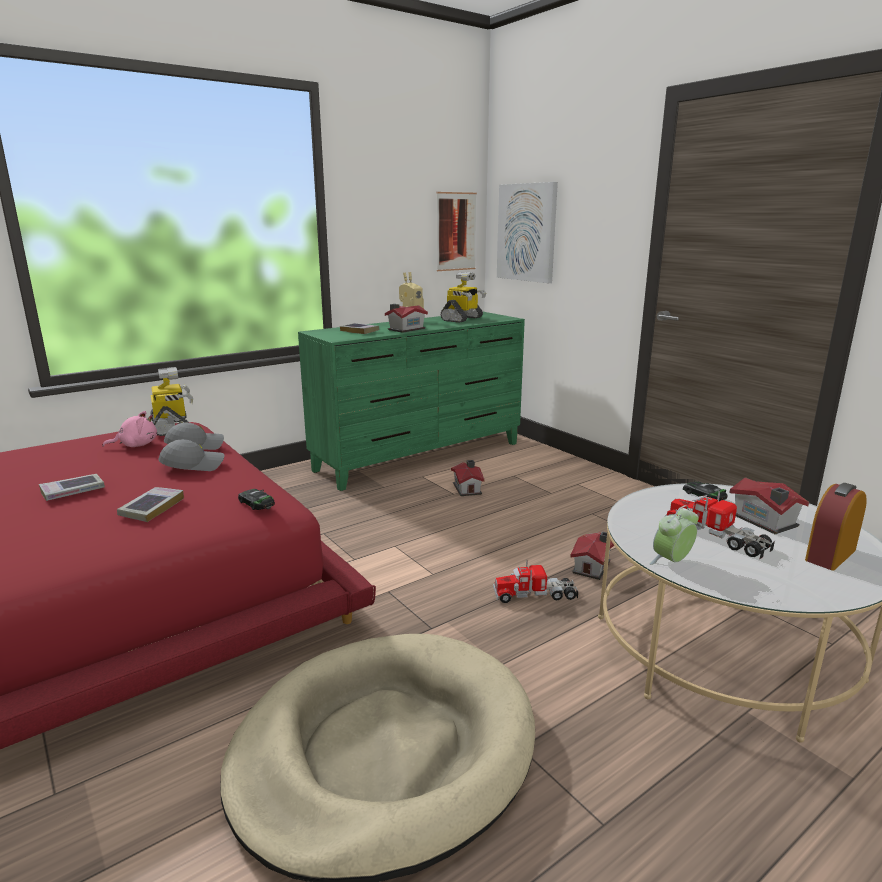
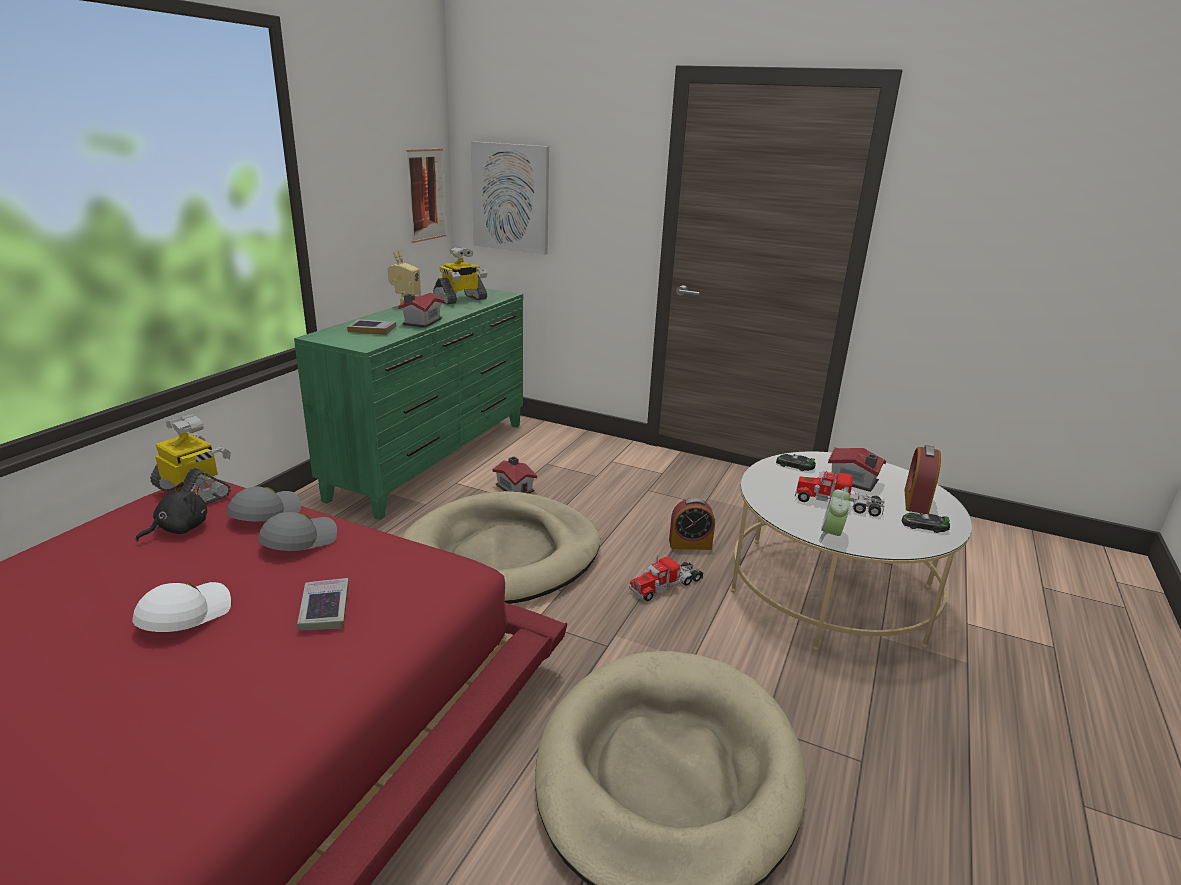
camera: 30 degrees left, 5 degrees up
book [39,474,105,501] -> white cap [132,582,231,632]
pink plush toy [102,411,157,447] -> black plush toy [136,482,207,541]
toy car [238,489,275,510] -> toy car moved to [902,513,950,533]
toy robot [440,272,486,323] -> toy robot turned 45 degrees clockwise [433,247,487,305]
toy house [570,532,614,580] -> alarm clock [669,498,715,550]
none -> beige dog bed [402,491,600,604]

